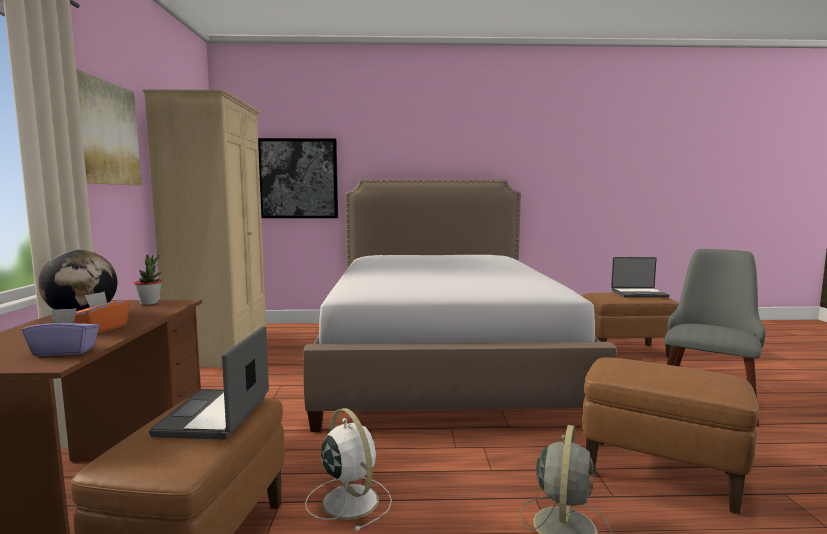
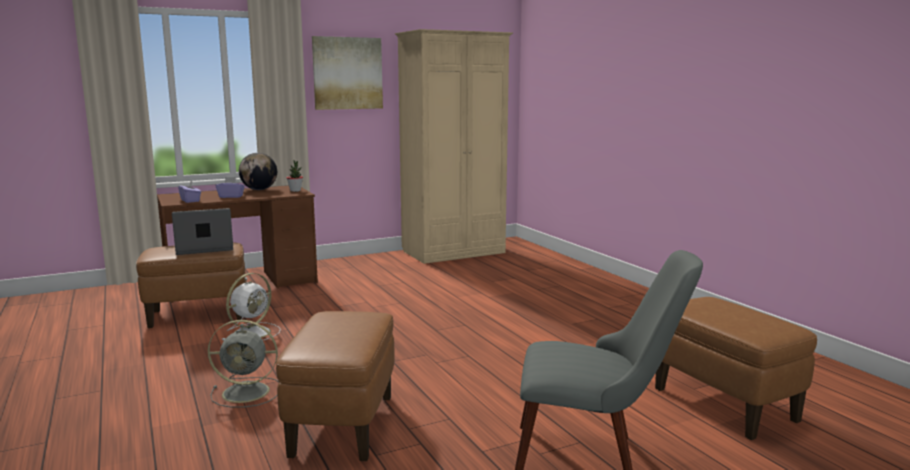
camera: 65 degrees right, 5 degrees up
orange tissue box [74,291,130,334] -> purple tissue box [216,177,245,198]
picture [258,138,338,218] -> none
bed [303,179,617,432] -> none
laptop [611,257,670,298] -> none

